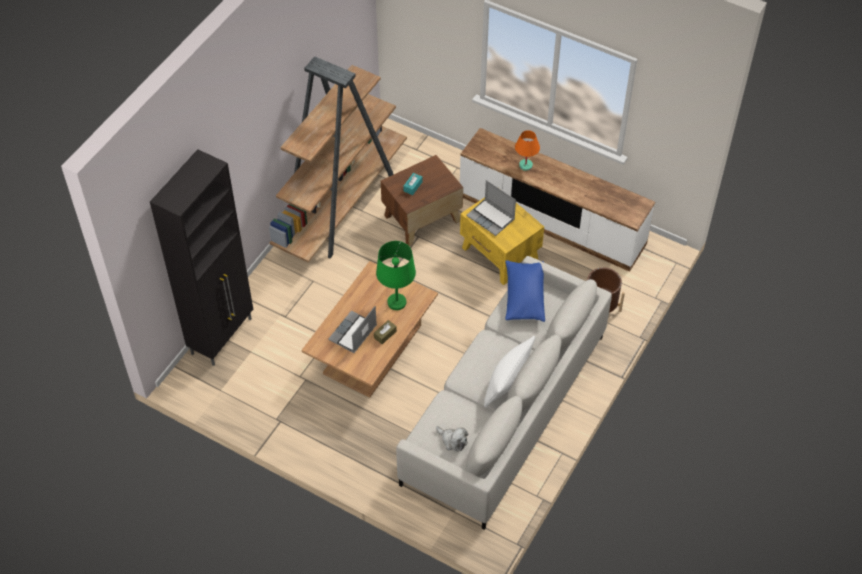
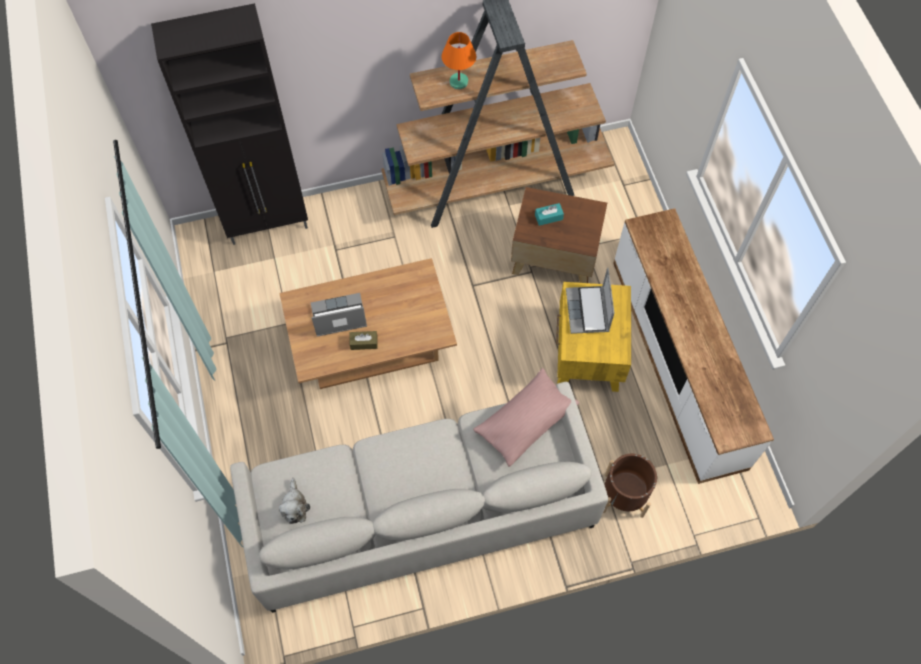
camera: 45 degrees right, 10 degrees up
green table lamp [376,241,416,310] -> none
white pillow [484,336,535,408] -> none
blue pillow [505,260,545,322] -> pink pillow [473,368,579,467]
orange table lamp [515,130,540,171] -> orange table lamp moved to [441,32,476,89]

